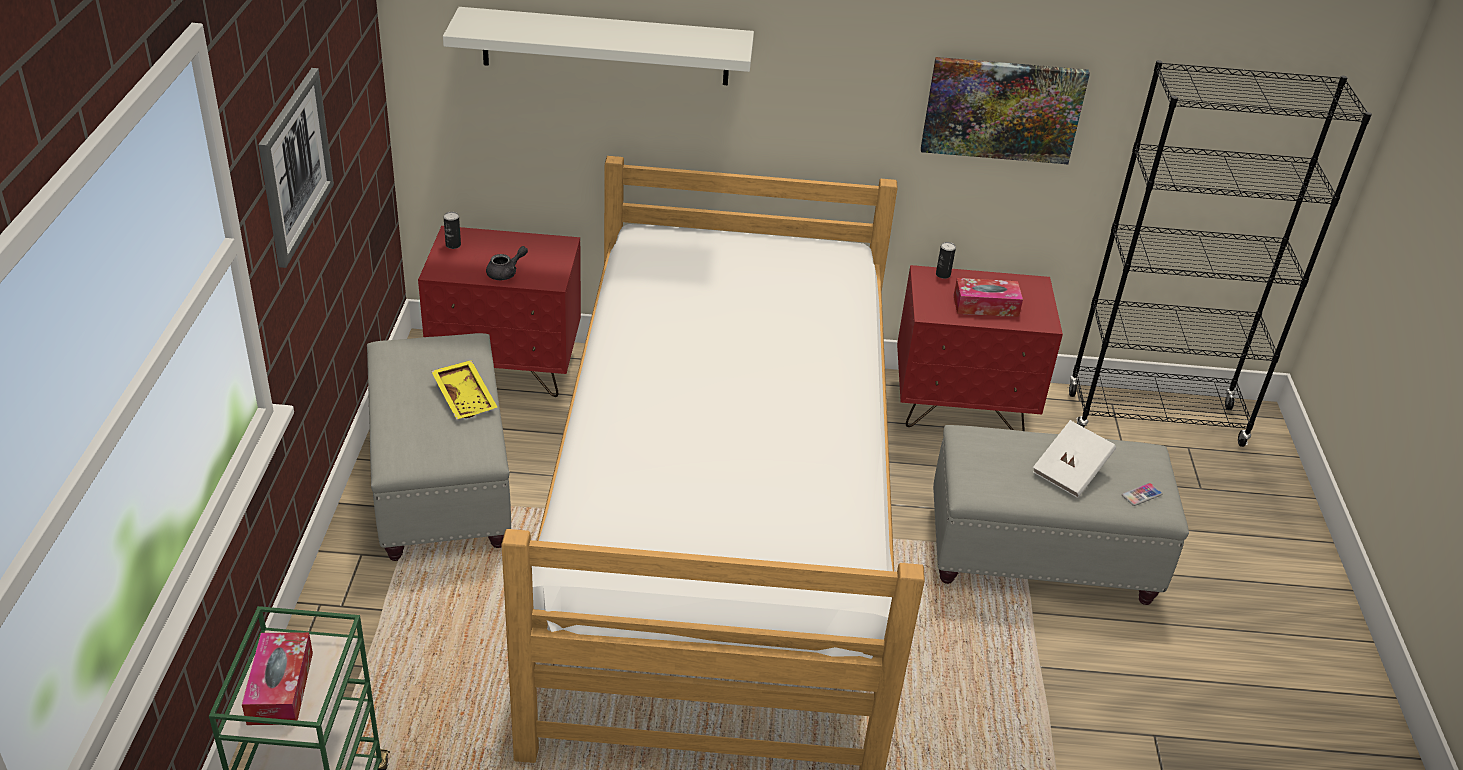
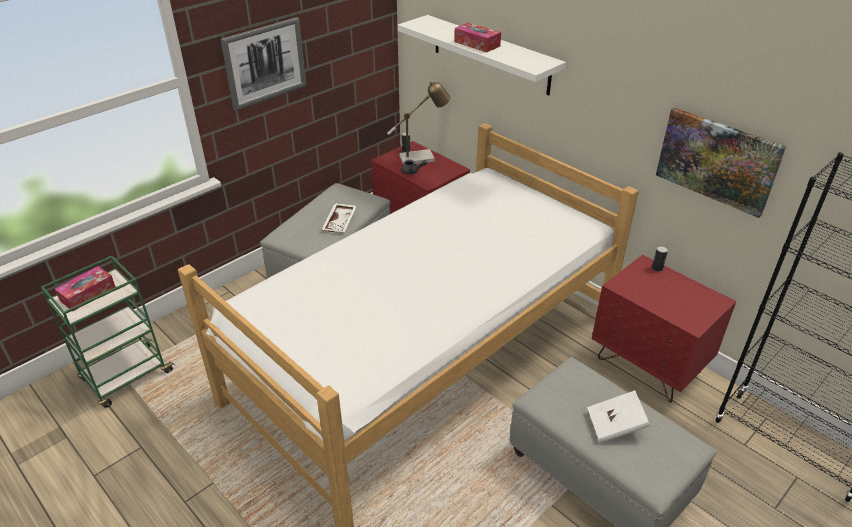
camera: 45 degrees right, 0 degrees up
yellow tray [431,360,497,420] -> white tray [321,203,357,232]
tissue box [953,278,1023,317] -> tissue box moved to [454,23,501,53]
phone [1122,483,1162,506] -> none
none -> table lamp [387,81,450,164]

